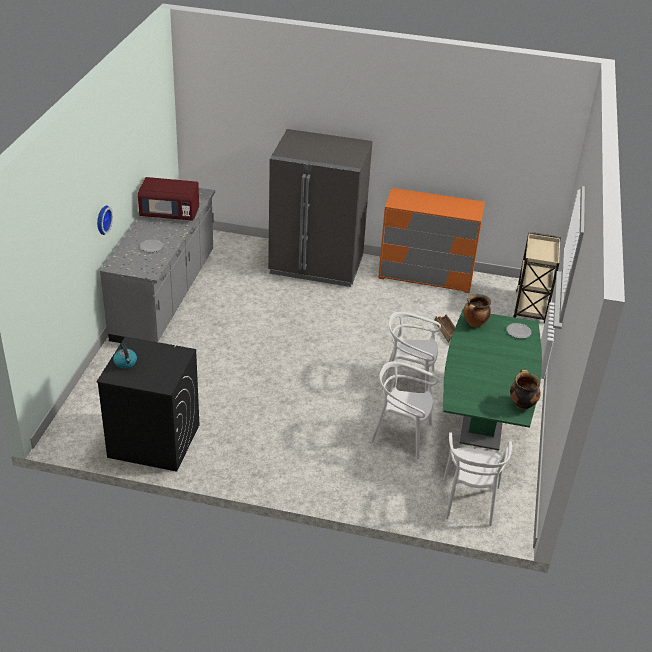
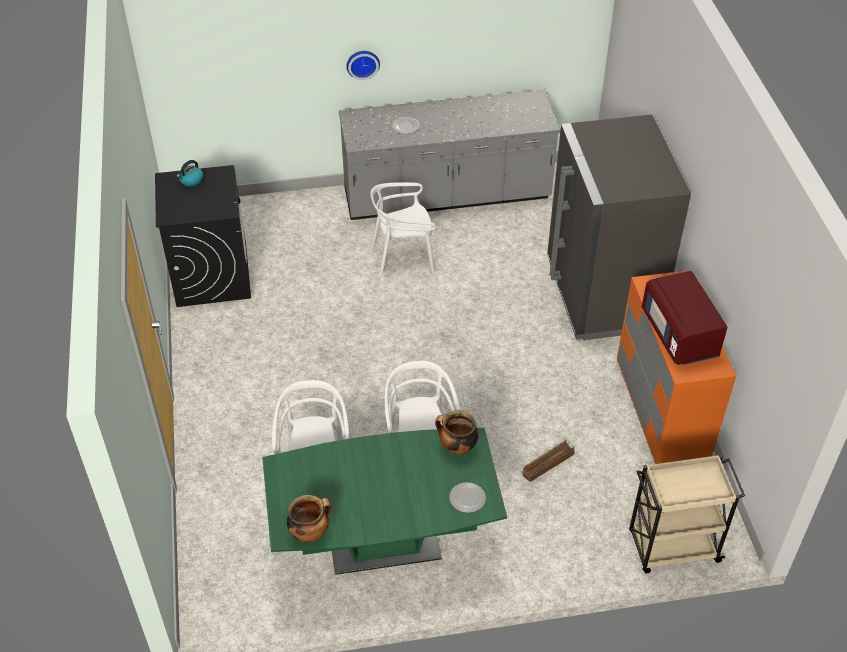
camera: 70 degrees right, 10 degrees up
red microwave [138,177,200,221] -> red microwave moved to [642,271,728,365]
white chair [443,432,512,526] -> white chair moved to [370,182,436,277]

